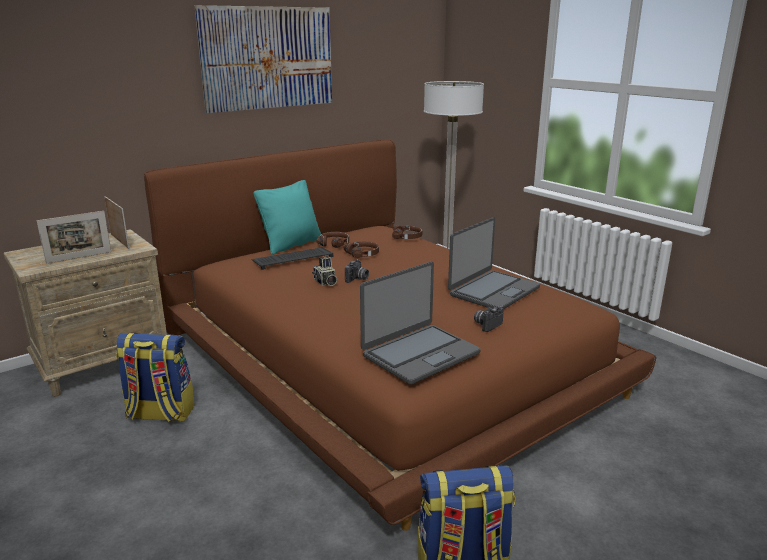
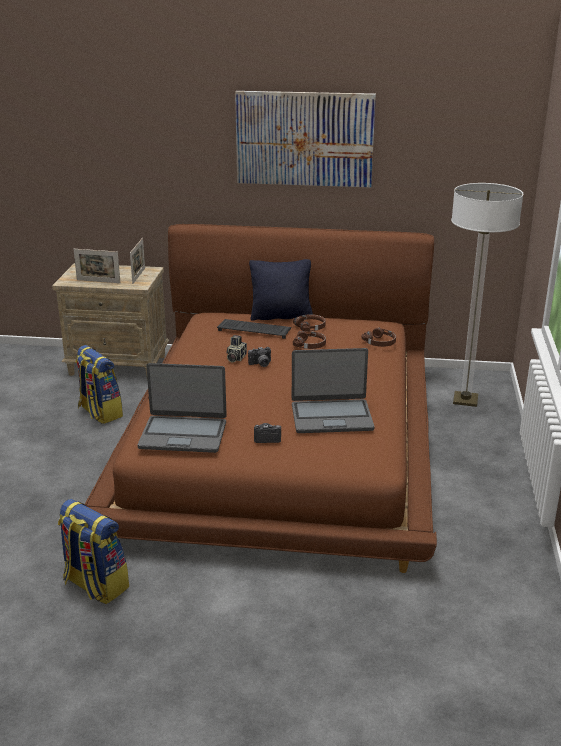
camera: 45 degrees right, 5 degrees up
turquoise pillow [254,180,321,255] -> black pillow [249,259,313,321]

